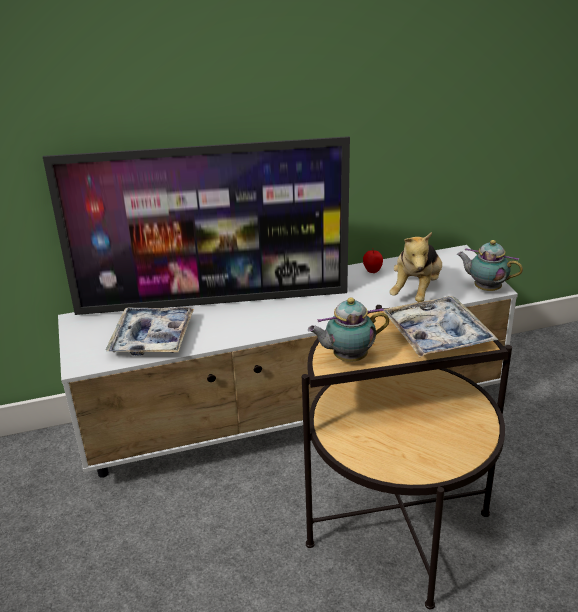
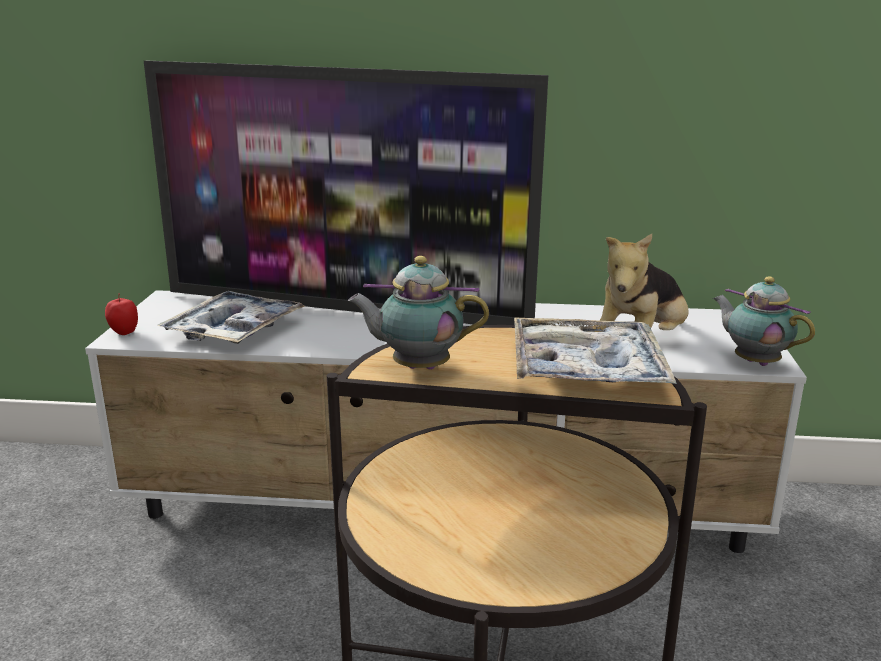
camera: 20 degrees right, 10 degrees down
apple [363,248,383,273] -> apple moved to [105,293,138,335]

